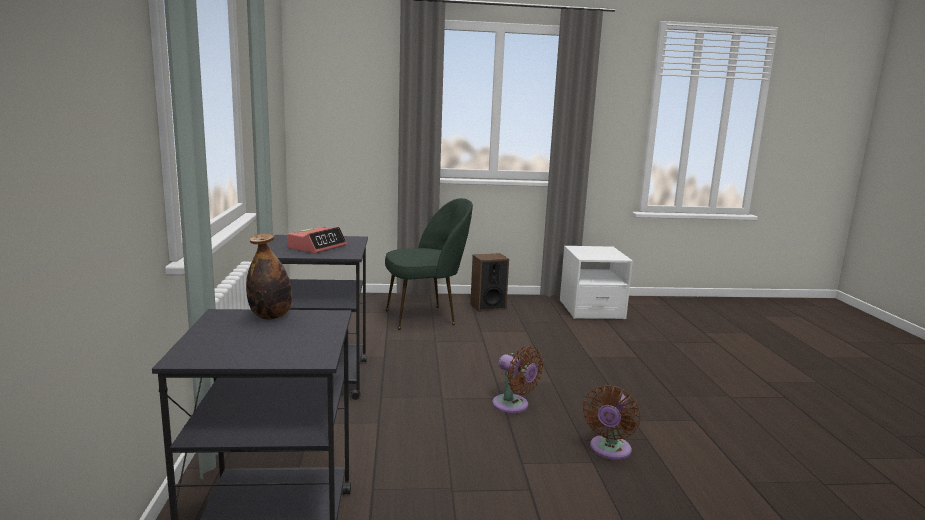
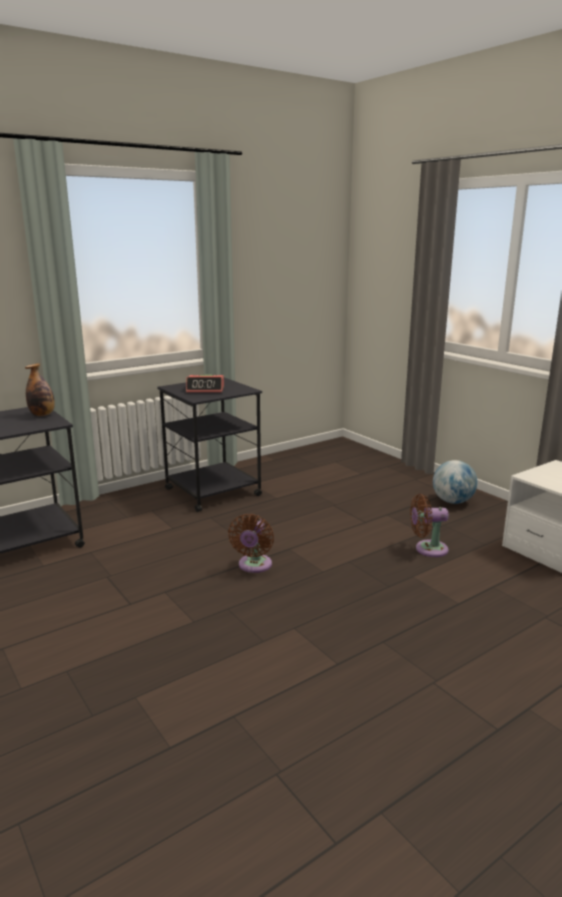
camera: 60 degrees right, 5 degrees up
green chair [385,198,473,330] -> none
speaker [470,253,509,312] -> globe [433,460,478,504]
brown fan [583,385,641,460] -> brown fan moved to [410,494,449,557]

